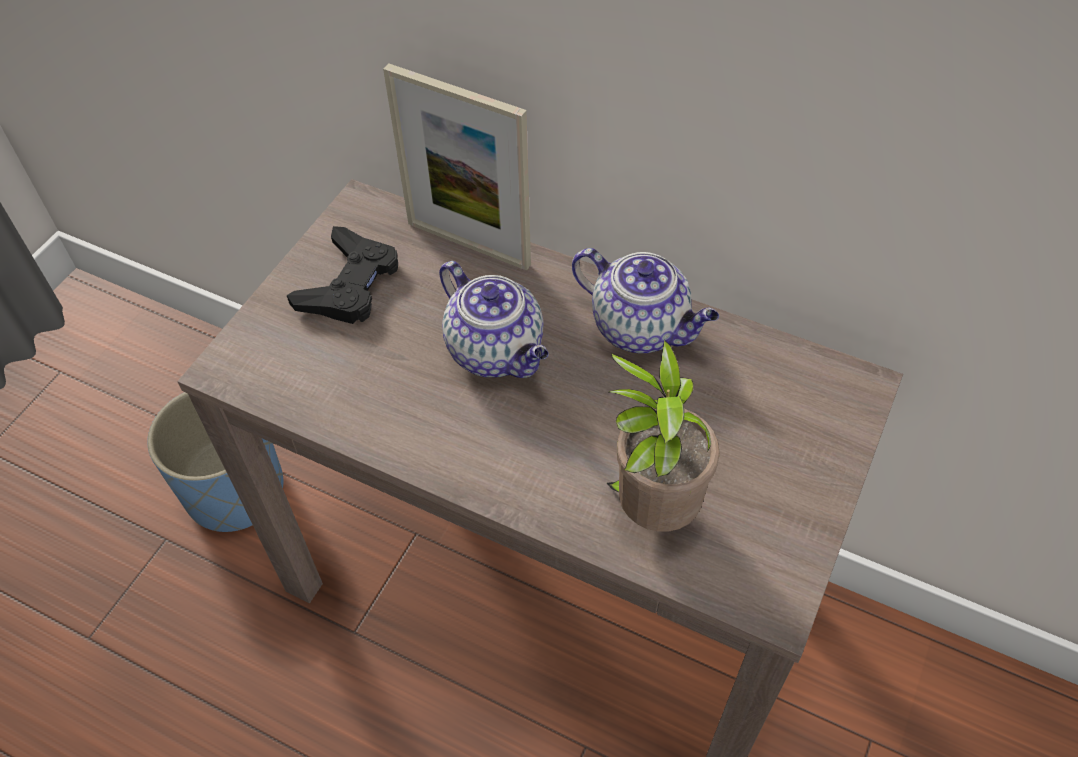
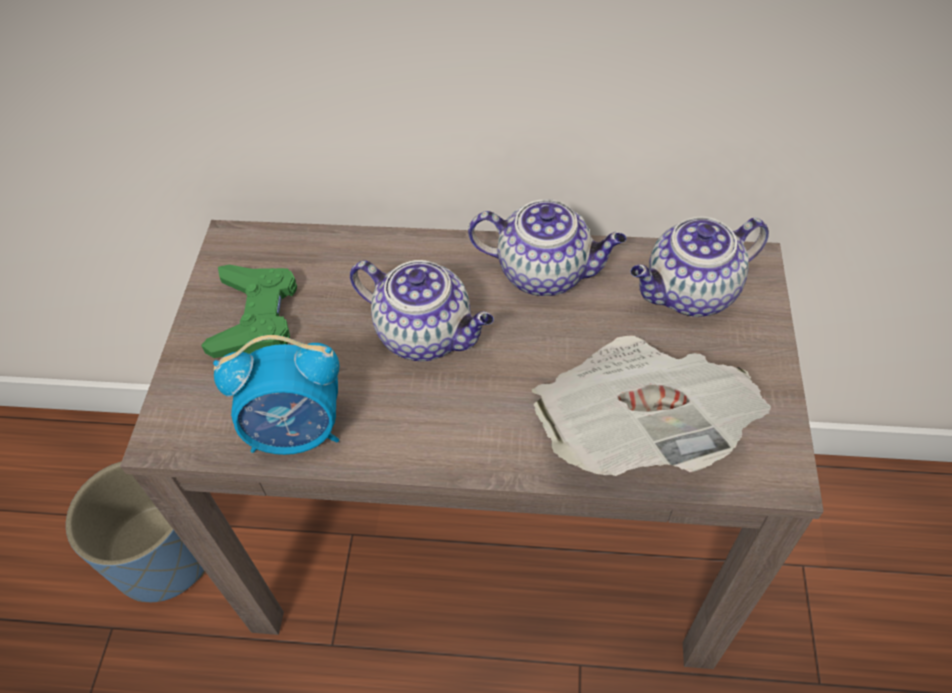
camera: 20 degrees left, 0 degrees up
black game controller [287,226,398,324] -> green game controller [201,265,297,358]
picture frame [383,64,531,270] -> none
potted plant [607,340,720,532] -> newspaper [532,335,771,476]
none -> alarm clock [213,335,339,455]
none -> teapot [631,216,769,317]

